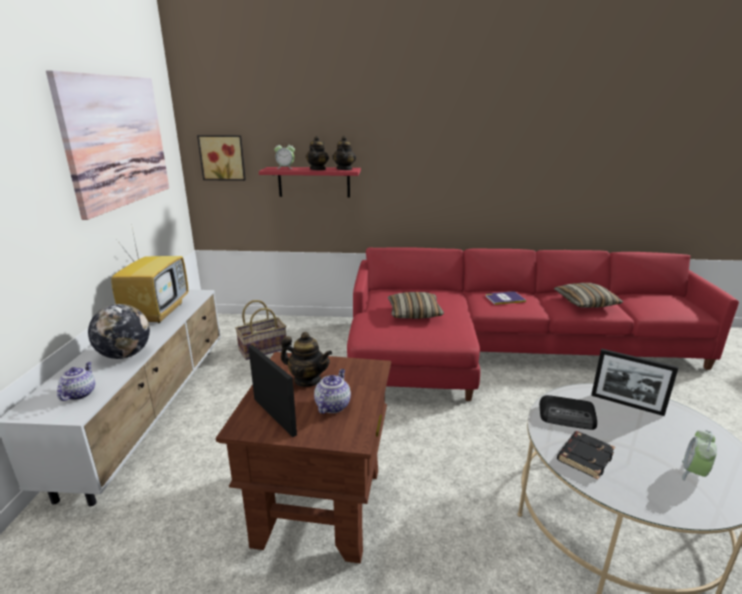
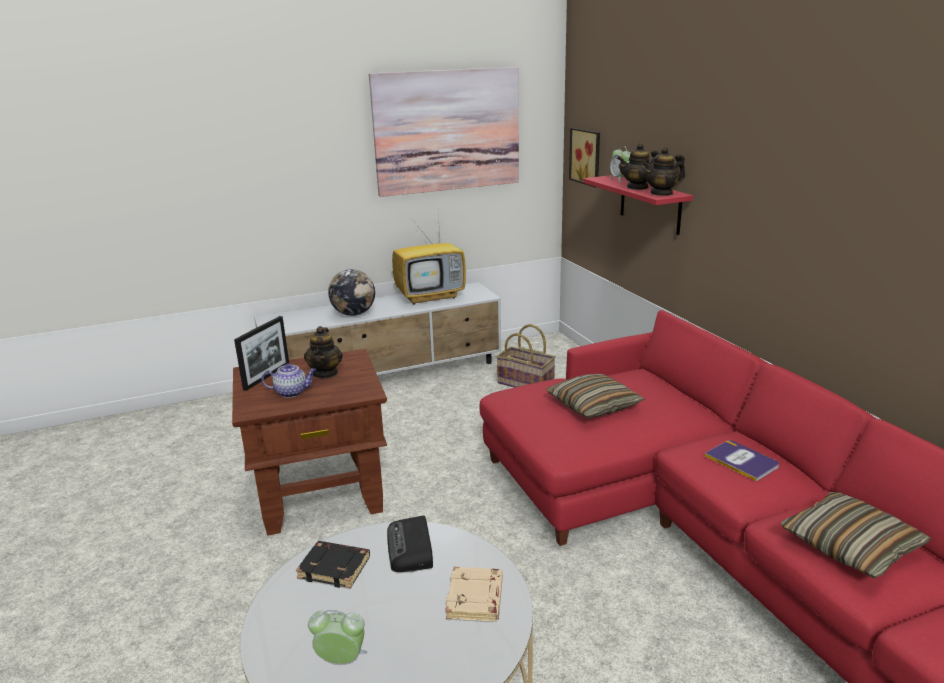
camera: 65 degrees right, 0 degrees up
teapot [57,362,95,401] -> none
picture frame [591,349,678,416] -> beige book [445,567,503,621]

